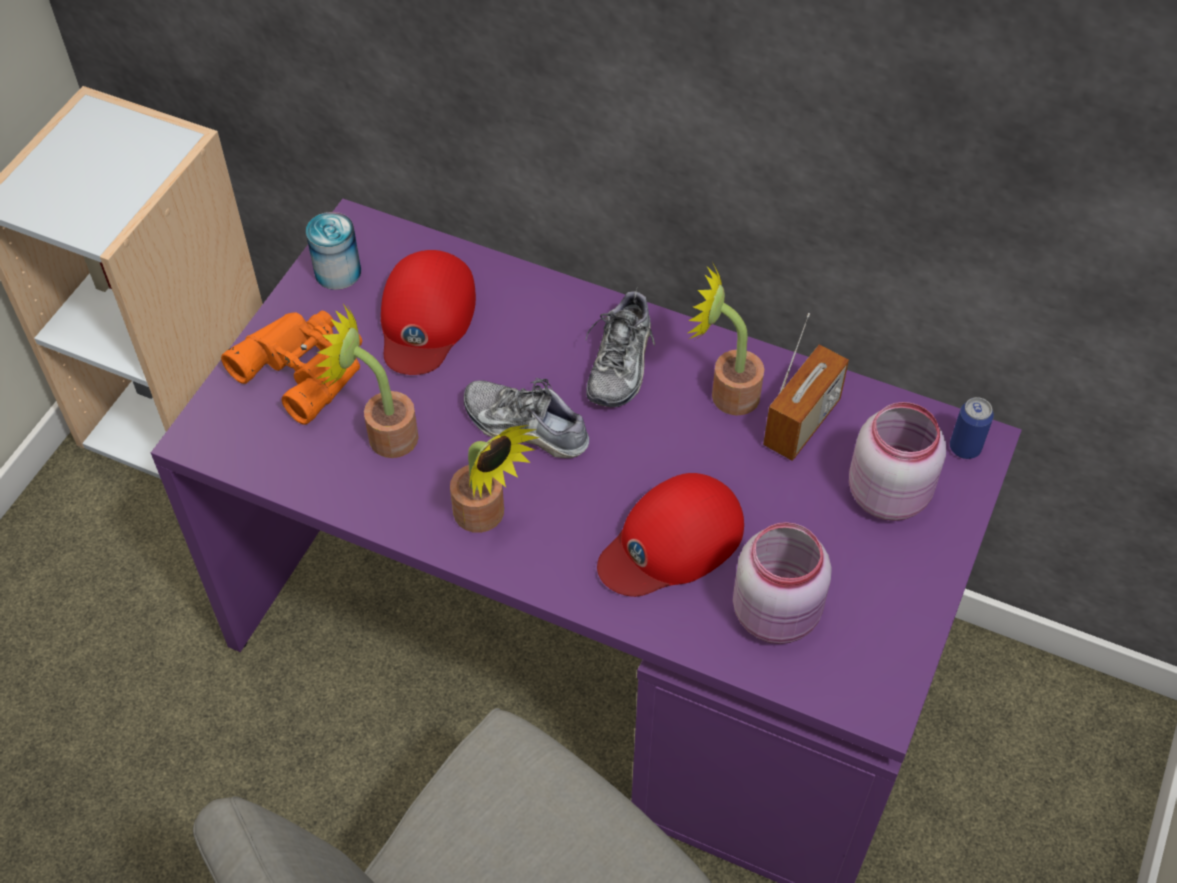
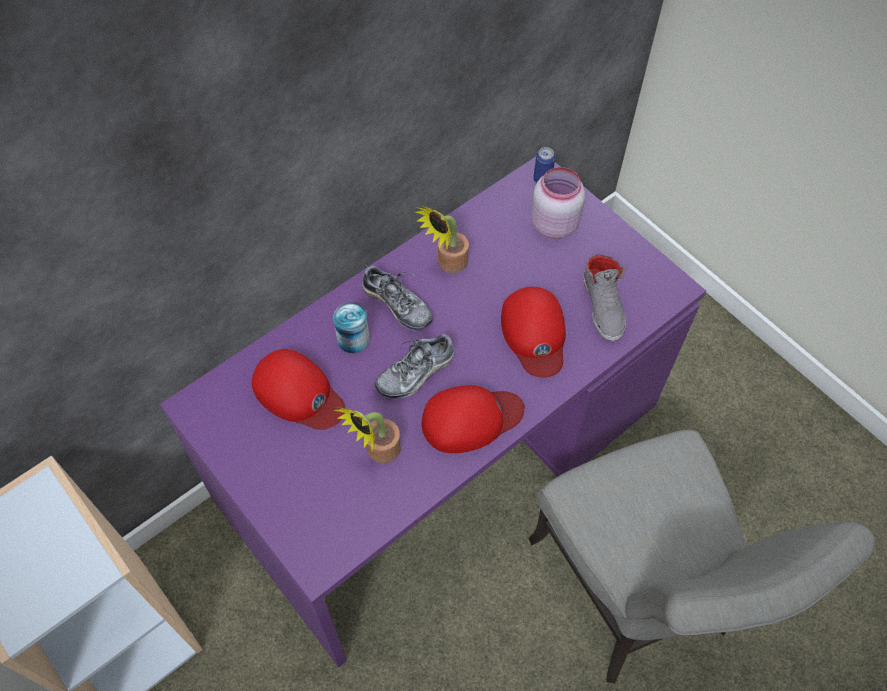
camera: 65 degrees left, 5 degrees up
orange binoculars [221,311,362,425] -> none
can [306,212,361,290] -> can moved to [333,302,370,353]
potted plant [450,425,540,533] -> red cap [422,385,525,453]
pink jar [733,522,832,644] -> grey shoe [583,254,626,341]
radio [763,313,849,461] -> none

